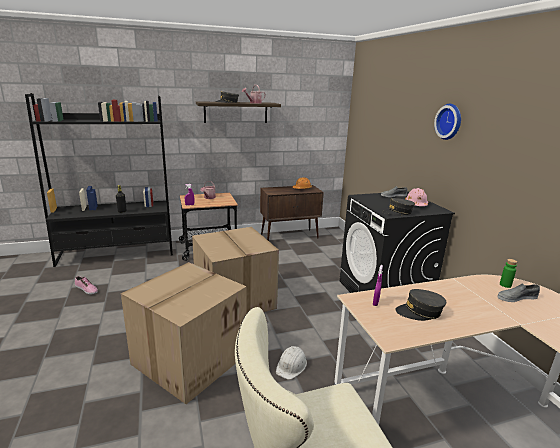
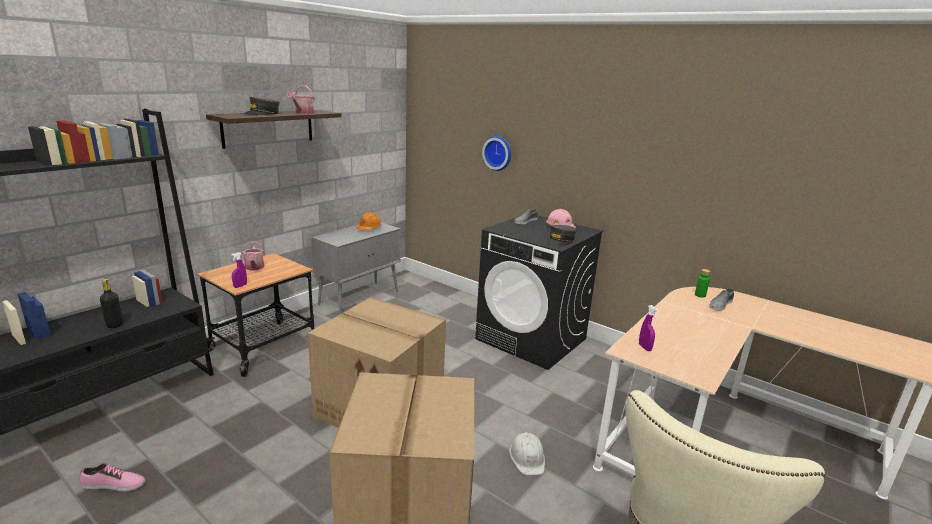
camera: 35 degrees left, 0 degrees up
brown cabinet [260,185,324,241] -> grey cabinet [311,222,401,315]
grey cap [395,289,446,321] -> none
wall clock [434,104,461,140] -> wall clock moved to [482,136,511,171]

